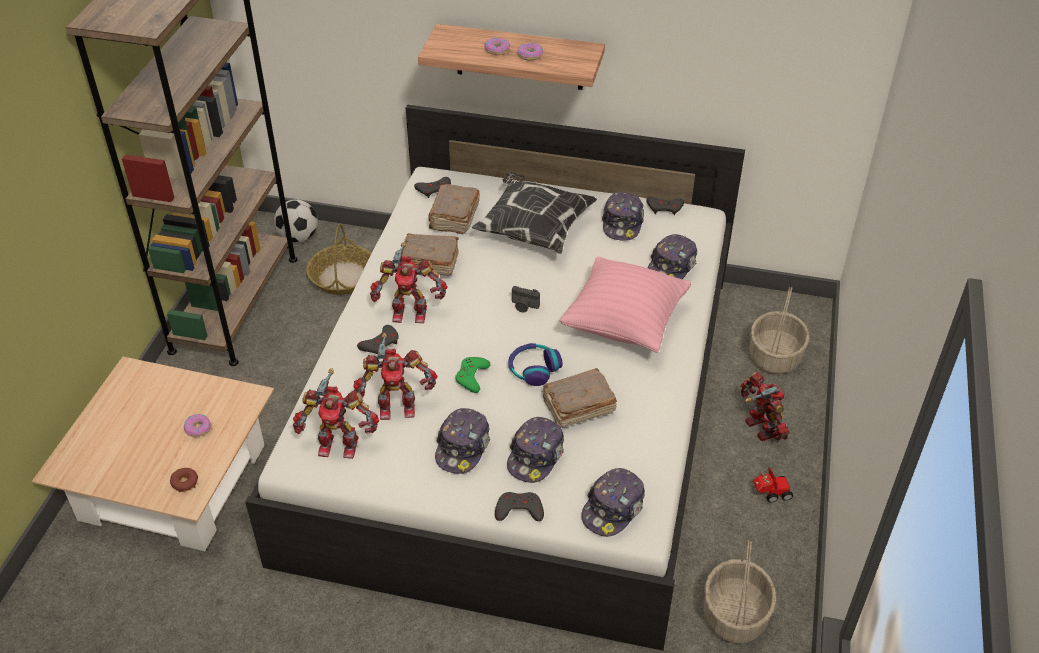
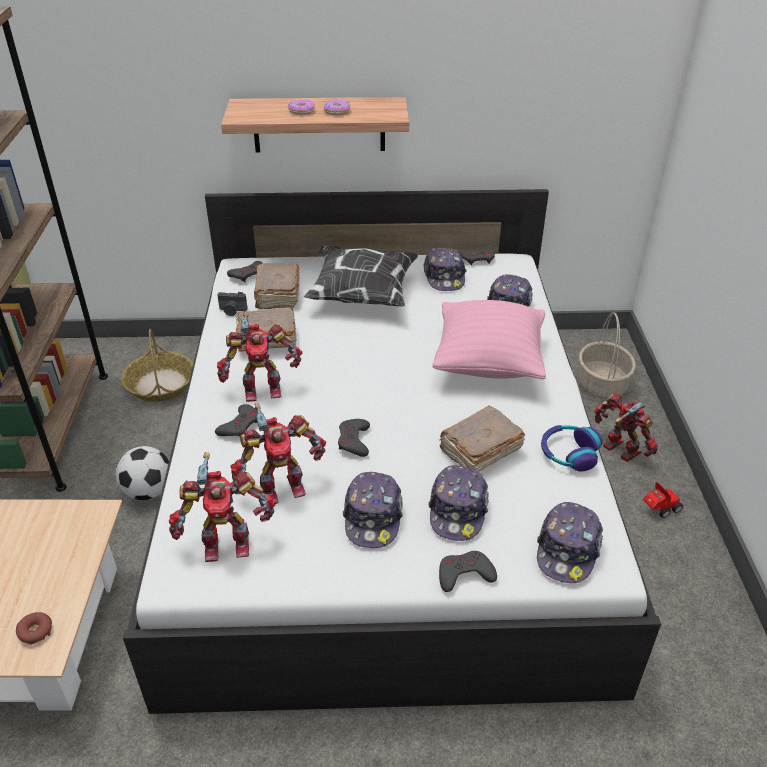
camera: 15 degrees left, 5 degrees down
donut [184,414,211,437] -> none
football [274,199,318,243] -> football moved to [116,446,169,500]
green game controller [455,357,491,393] -> grey game controller [338,419,370,457]
headphones [508,343,563,386] -> headphones moved to [541,425,603,471]
camera [512,286,540,313] -> camera moved to [218,292,248,316]
basket [704,540,777,643] -> none

